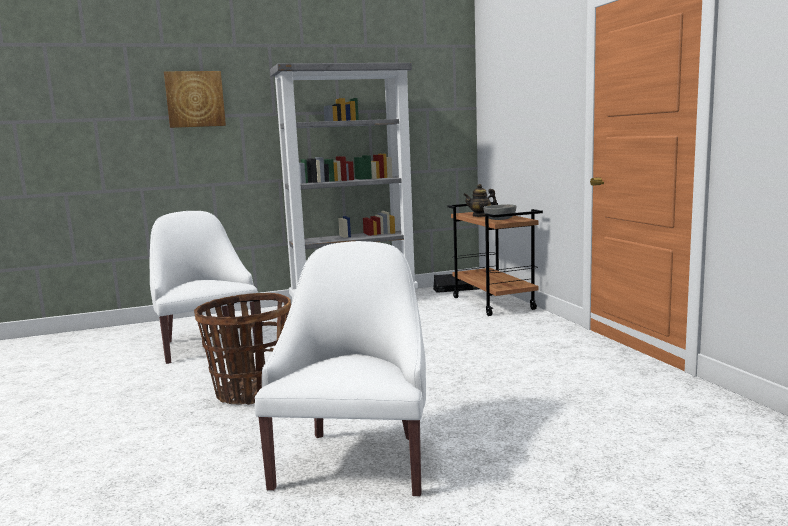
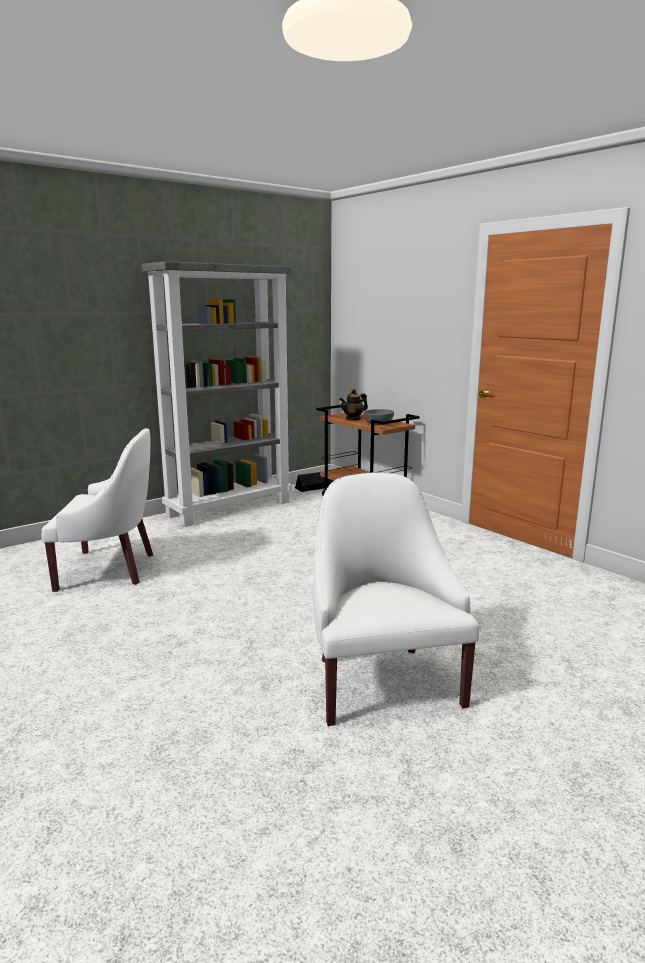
camera: 20 degrees left, 5 degrees up
white armchair [149,211,258,364] -> white armchair turned 135 degrees clockwise [42,428,153,592]
picture [164,71,226,128] -> none
basket [194,293,291,405] -> none

